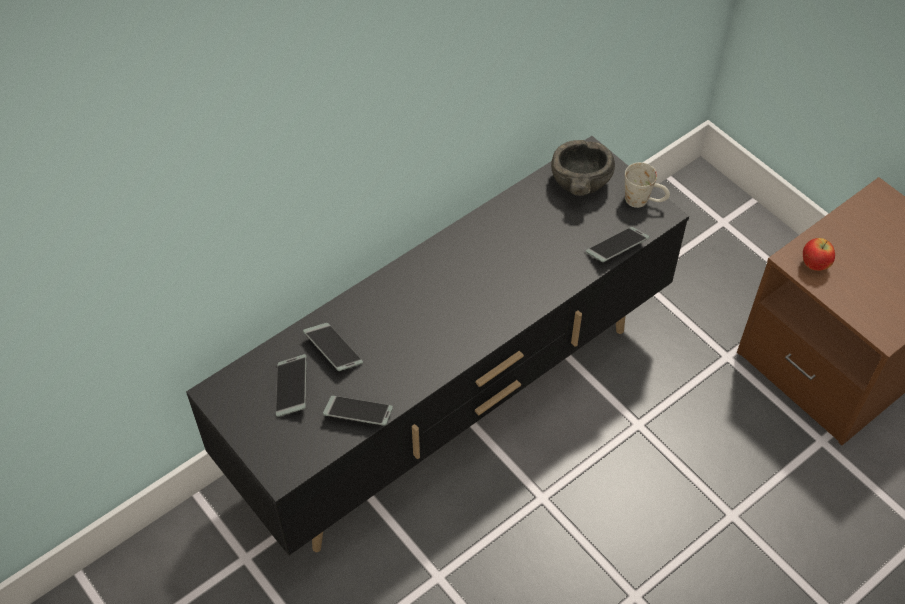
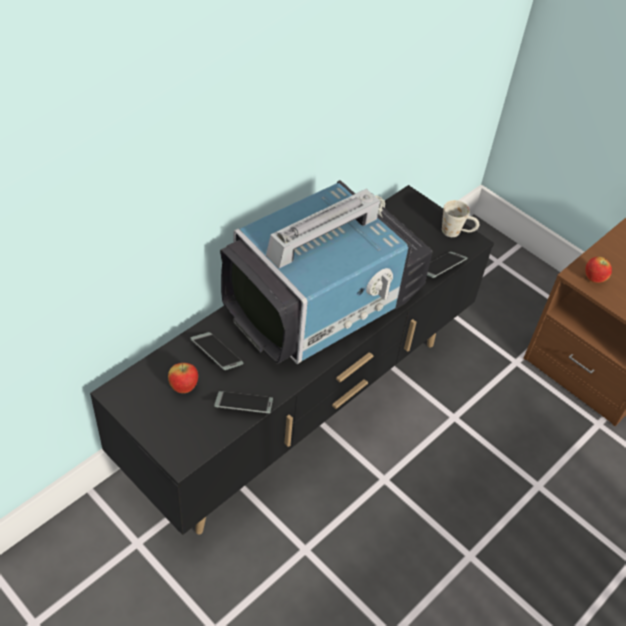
camera: 10 degrees left, 5 degrees down
phone [276,354,307,417] -> apple [168,363,198,393]
grey bowl [551,140,615,196] -> none
none -> television [220,180,433,364]

